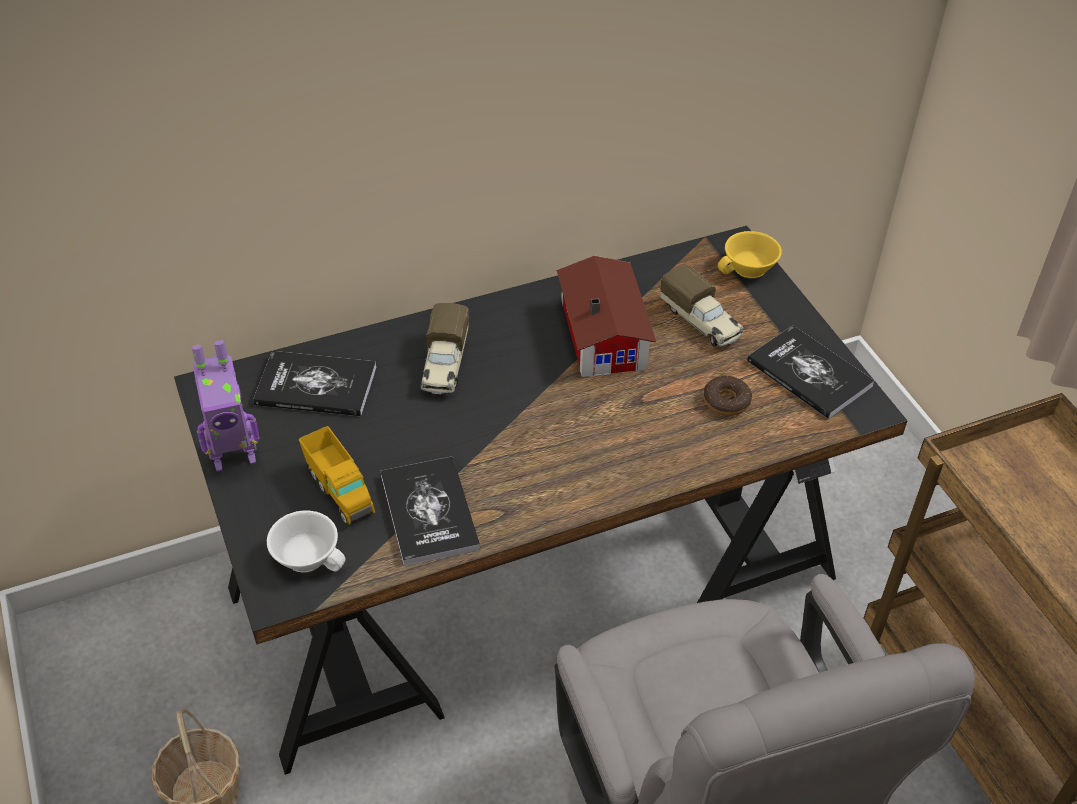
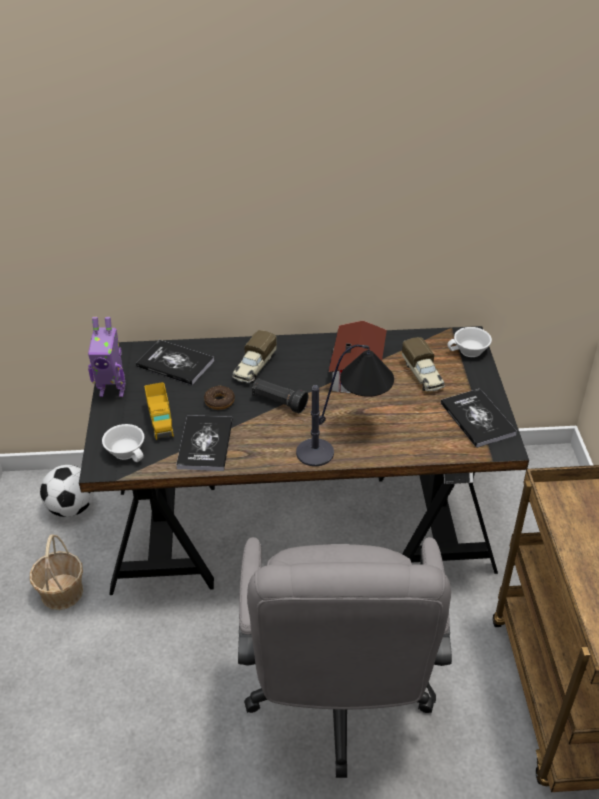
camera: 20 degrees right, 5 degrees down
donut [703,376,752,416] -> donut moved to [204,386,235,410]
yellow cup [718,231,782,278] -> white cup [447,327,492,357]
none -> football [40,465,94,517]
none -> black flashlight [252,378,308,413]
none -> table lamp [296,345,394,466]

